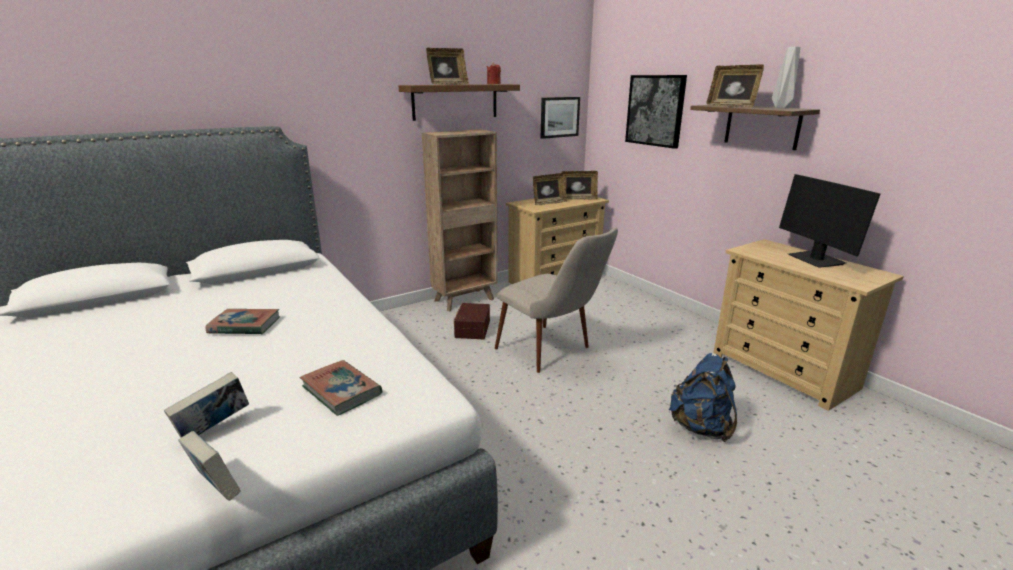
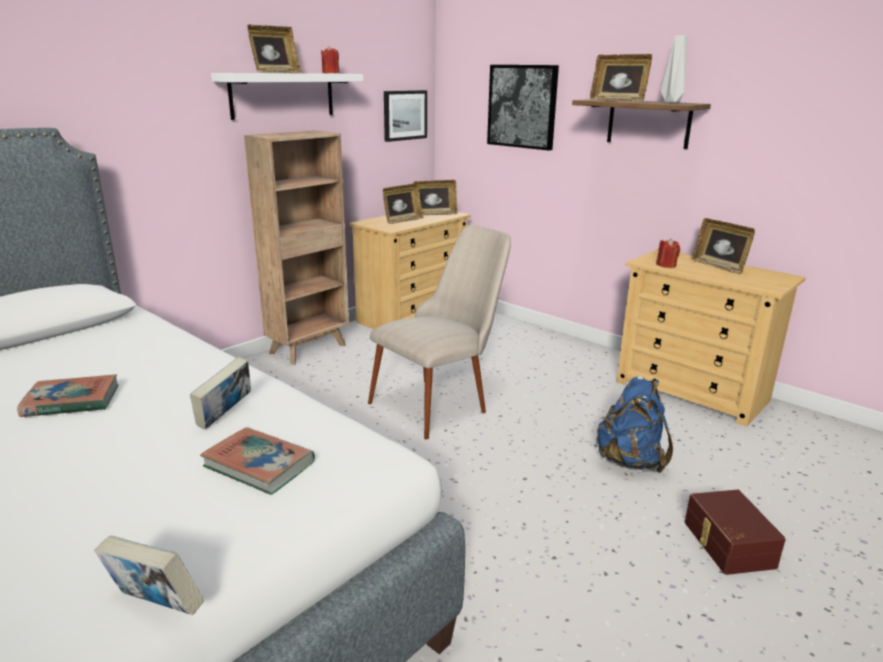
camera: 15 degrees left, 0 degrees up
book [164,372,249,438] -> book moved to [190,357,251,430]
brown shelf [399,84,520,121] -> white shelf [211,73,363,120]
brown storage box [454,303,490,339] -> brown storage box moved to [685,490,786,575]
beige chair [495,228,618,373] -> beige chair turned 75 degrees counterclockwise [368,225,511,440]
monitor [779,174,880,268] -> picture frame [692,218,755,275]
none -> red candle [656,239,680,268]

